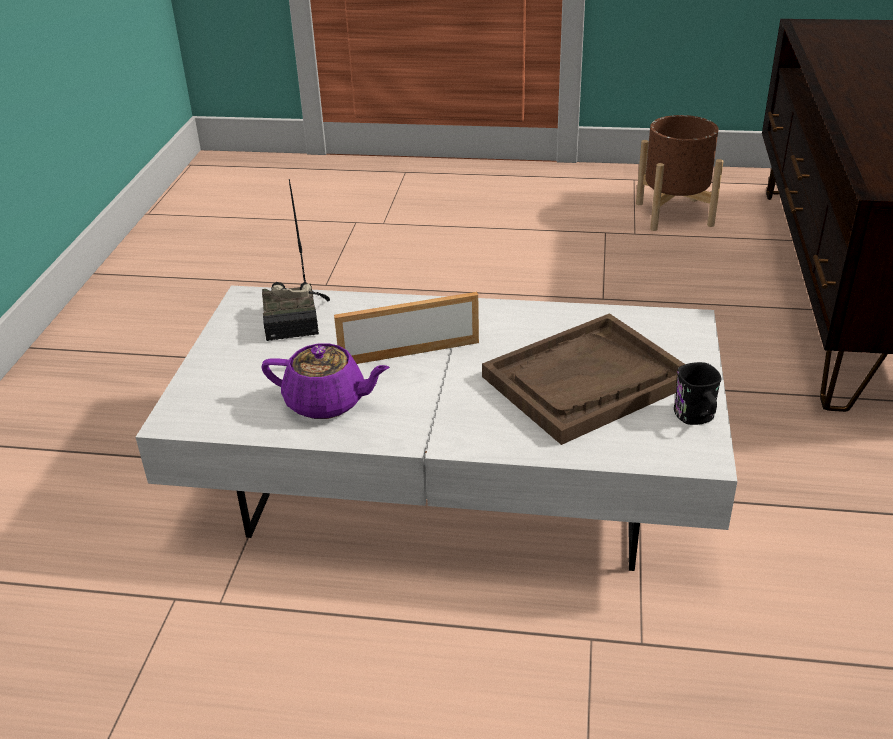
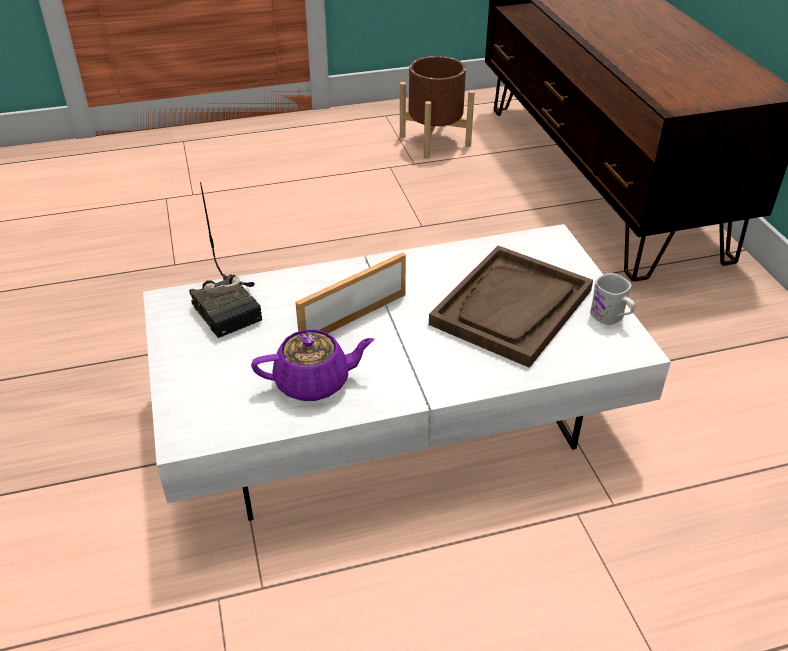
camera: 25 degrees left, 5 degrees up
black mug [674,362,721,425] -> white mug [590,273,635,325]

